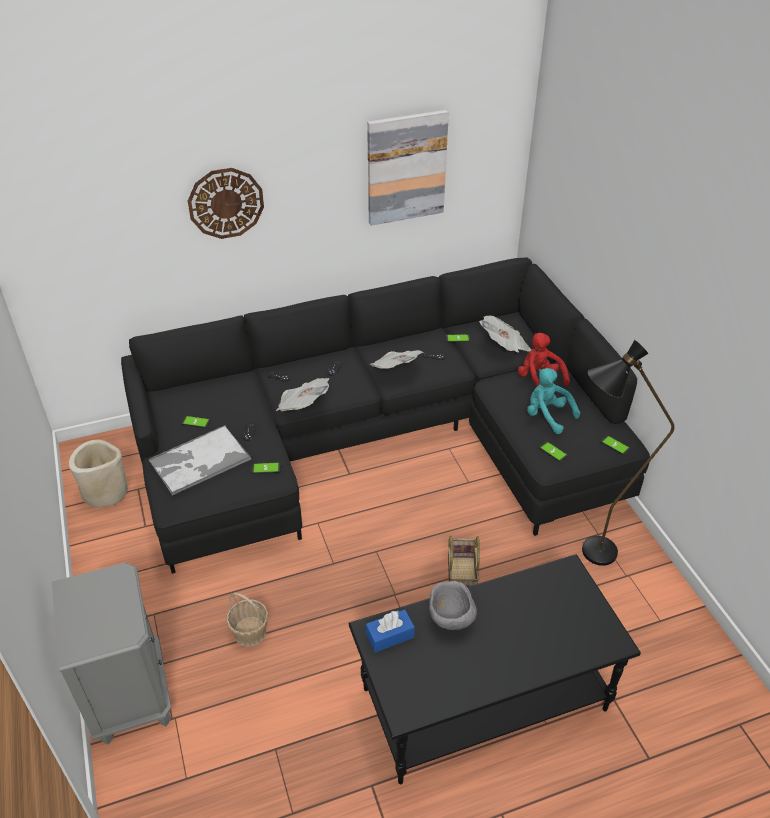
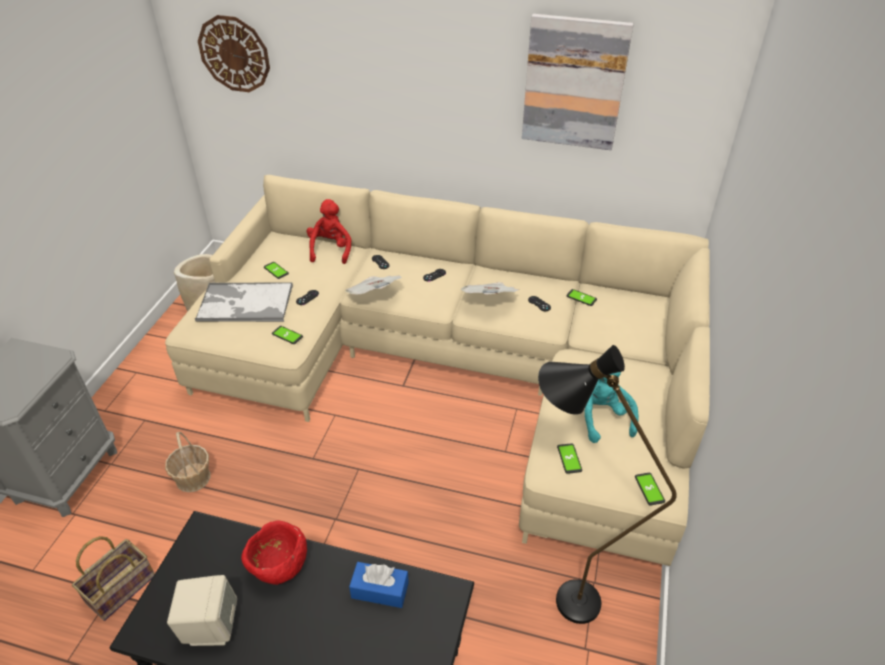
camera: 35 degrees right, 0 degrees up
black sofa [121,257,650,574] -> beige sofa [165,175,710,566]
wall clock [188,168,264,239] -> wall clock moved to [198,15,270,92]
blue tissue box [366,609,415,653] -> blue tissue box moved to [349,562,409,608]
grey bowl [429,581,477,630] -> red bowl [241,521,307,585]
basket [448,536,480,587] -> basket moved to [72,536,155,621]
newspaper [479,316,531,353] -> none
red plush toy [518,333,570,387] -> red plush toy moved to [307,199,351,264]
none -> beige speaker [167,575,237,646]

